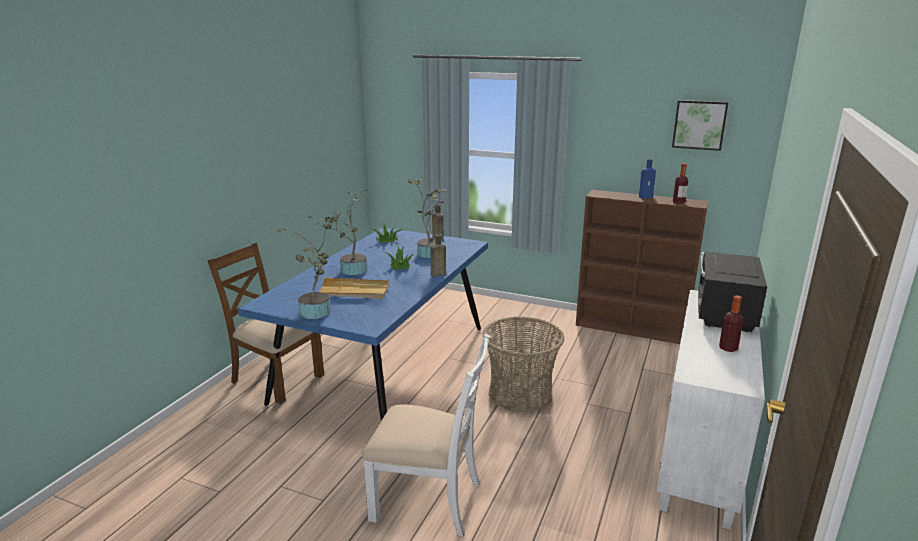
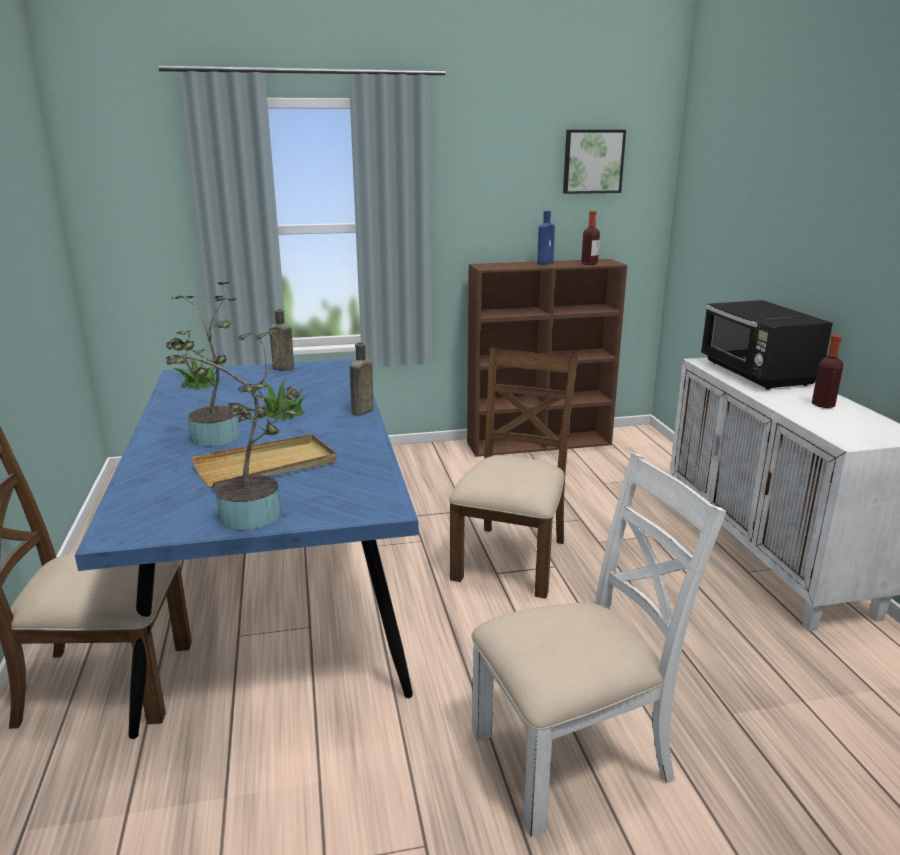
camera: 35 degrees left, 0 degrees up
potted plant [408,179,446,258] -> none
basket [482,317,564,412] -> brown chair [449,347,578,599]

